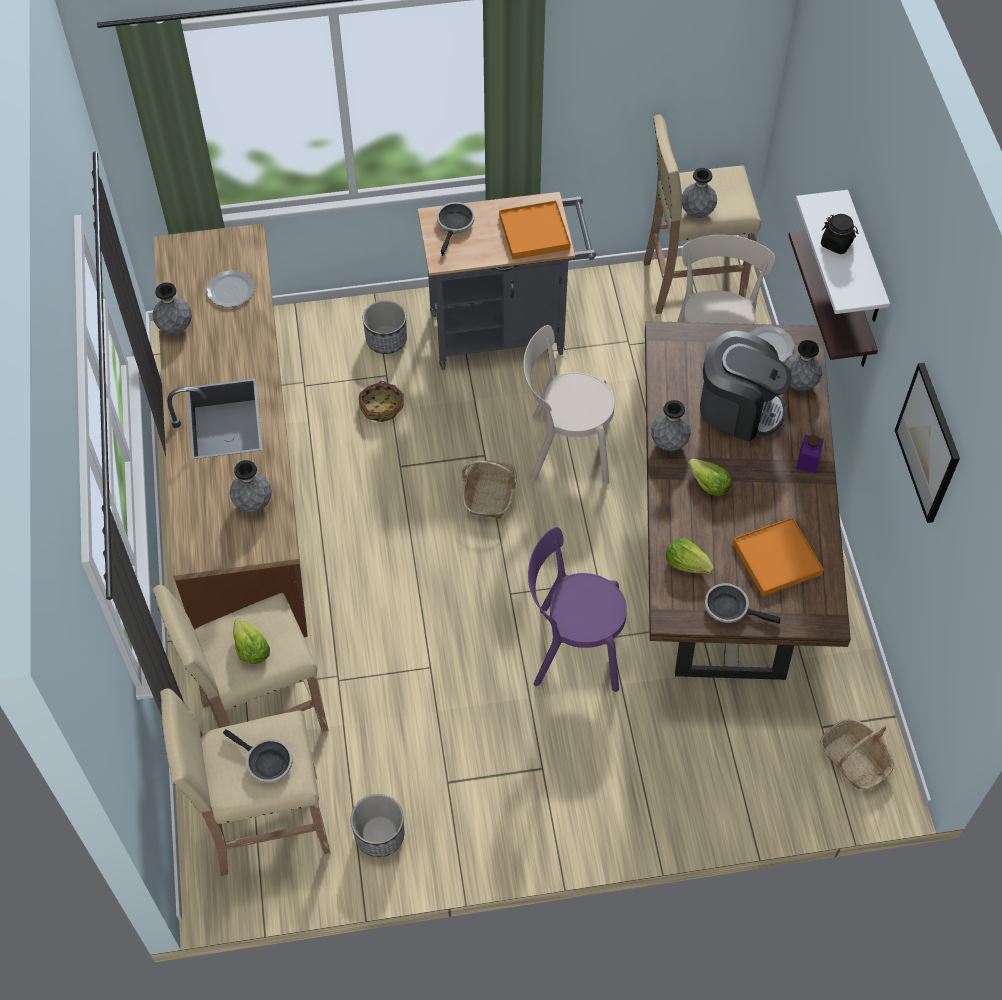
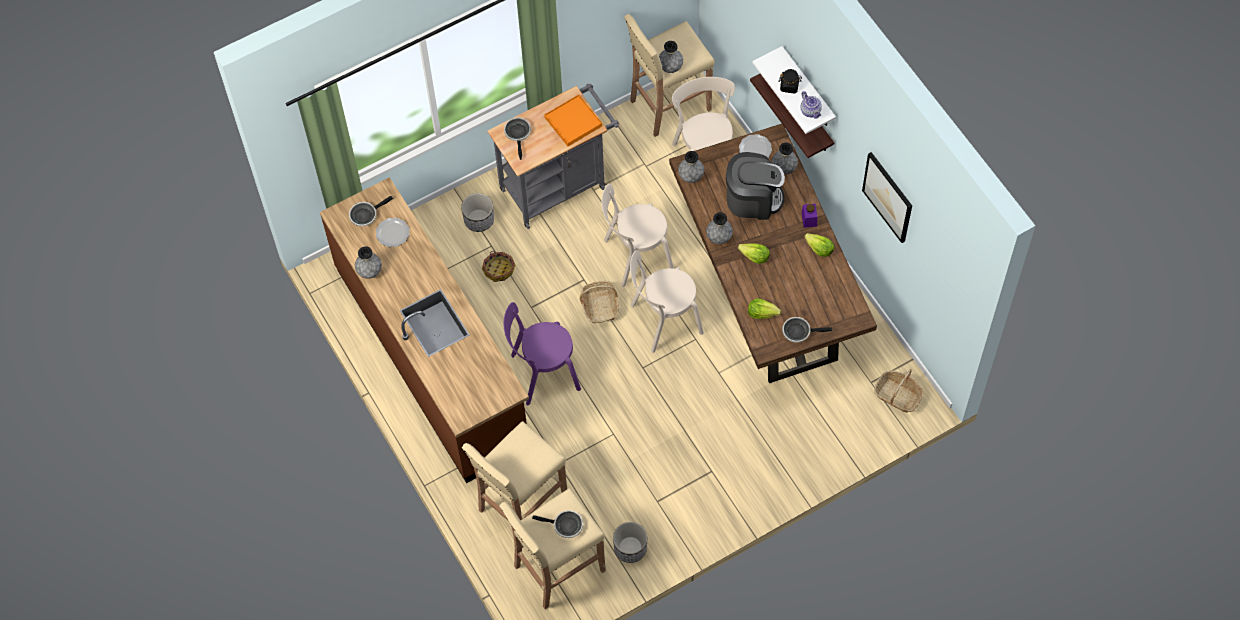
camera: 20 degrees left, 5 degrees up
grey vase [230,460,272,512] -> grey vase moved to [678,151,704,183]
lettuce [233,618,270,664] -> lettuce moved to [804,233,834,257]
purple chair [528,527,627,692] -> purple chair moved to [504,302,581,405]
orange tray [733,517,824,596] -> none
none -> frying pan [349,196,393,226]
none -> beige chair [630,250,704,353]
none -> teapot [801,91,822,119]

